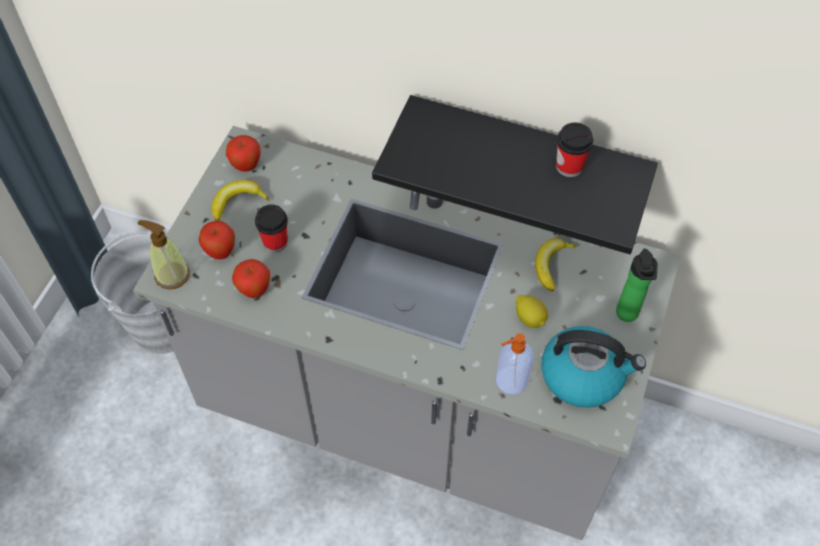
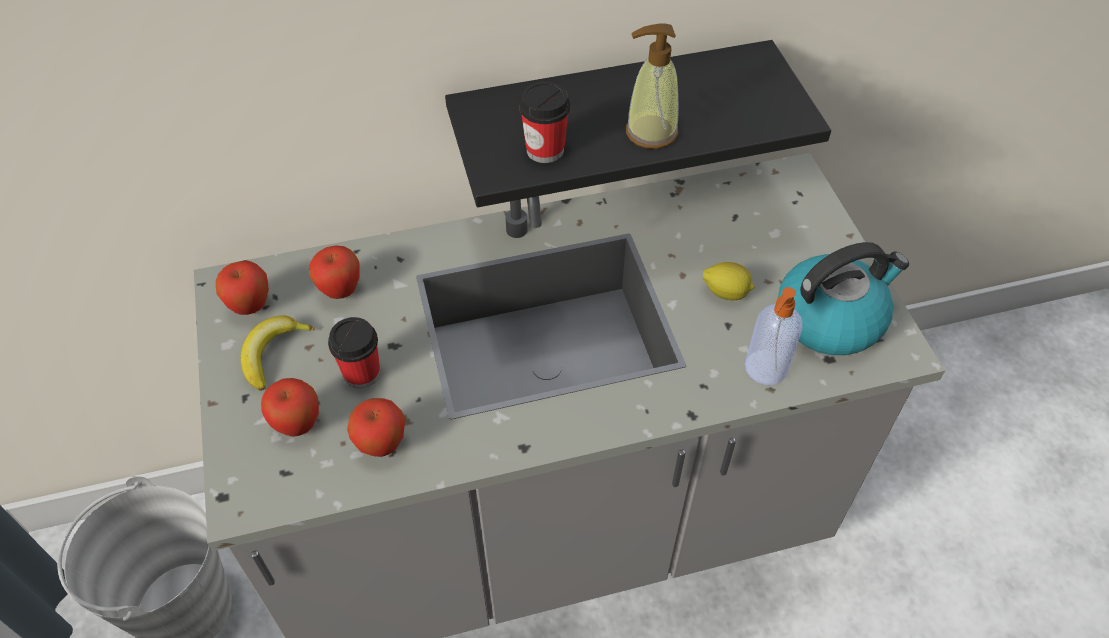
camera: 35 degrees left, 5 degrees down
soap dispenser [137,220,190,290] -> soap dispenser moved to [626,24,679,149]
banana [535,238,577,291] -> none
cup [556,122,593,177] -> cup moved to [519,81,570,163]
bottle [616,248,658,322] -> none
none -> apple [309,246,360,299]

